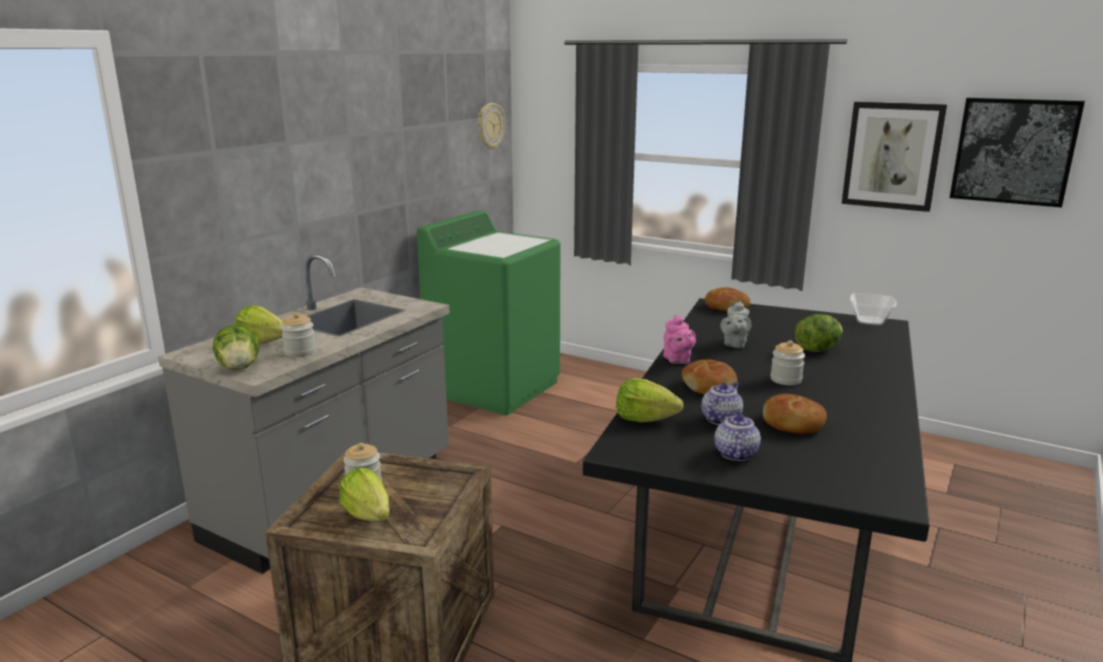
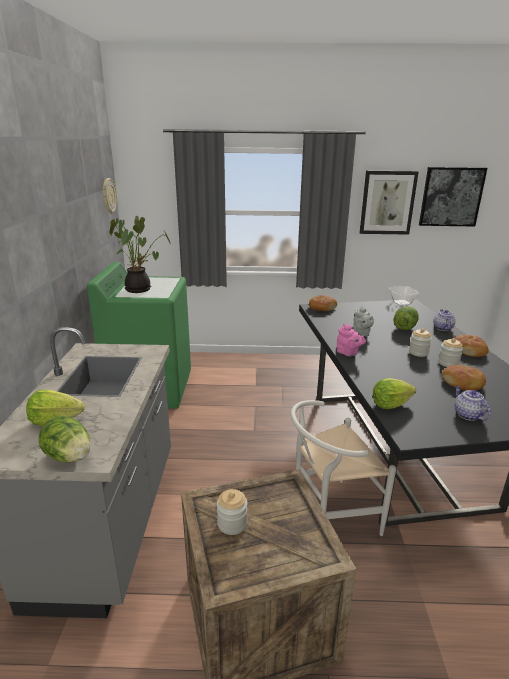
camera: 30 degrees left, 5 degrees up
jar [281,312,316,357] -> jar moved to [438,338,463,367]
lettuce [339,467,389,522] -> none
bread [682,360,738,394] -> bread moved to [455,335,489,357]
teapot [701,382,743,425] -> teapot moved to [433,309,456,331]
none -> potted plant [109,216,171,293]
none -> white chair [290,400,396,536]

